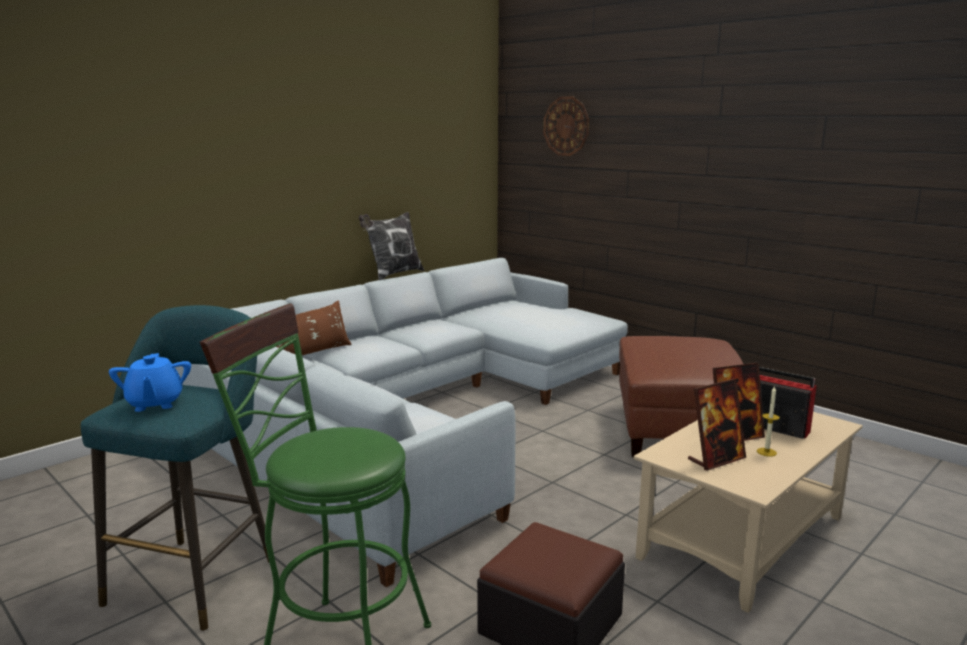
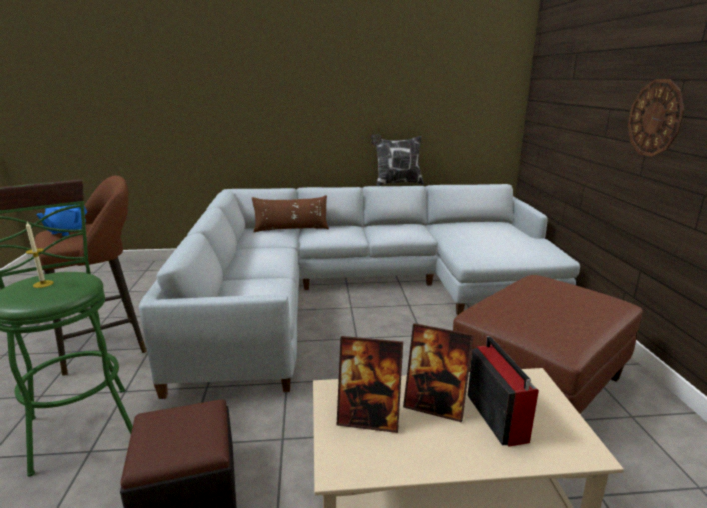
camera: 40 degrees right, 5 degrees up
turquoise stool [81,305,269,631] -> brown stool [35,176,146,376]
wall clock [543,96,589,156] -> wall clock moved to [628,79,684,157]
candle [757,386,780,457] -> candle moved to [26,222,54,288]

